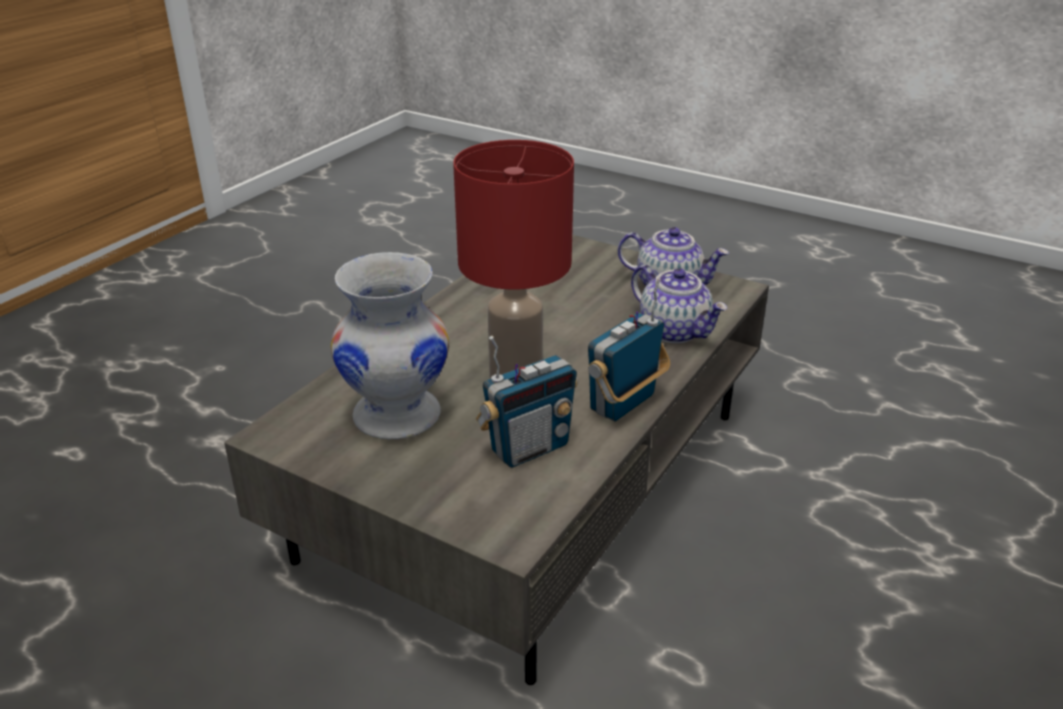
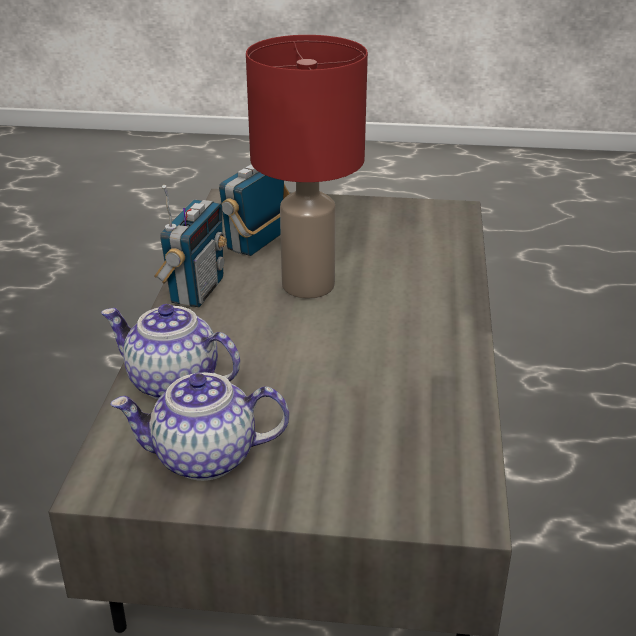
camera: 155 degrees right, 0 degrees up
white vase [331,252,449,439] -> none

